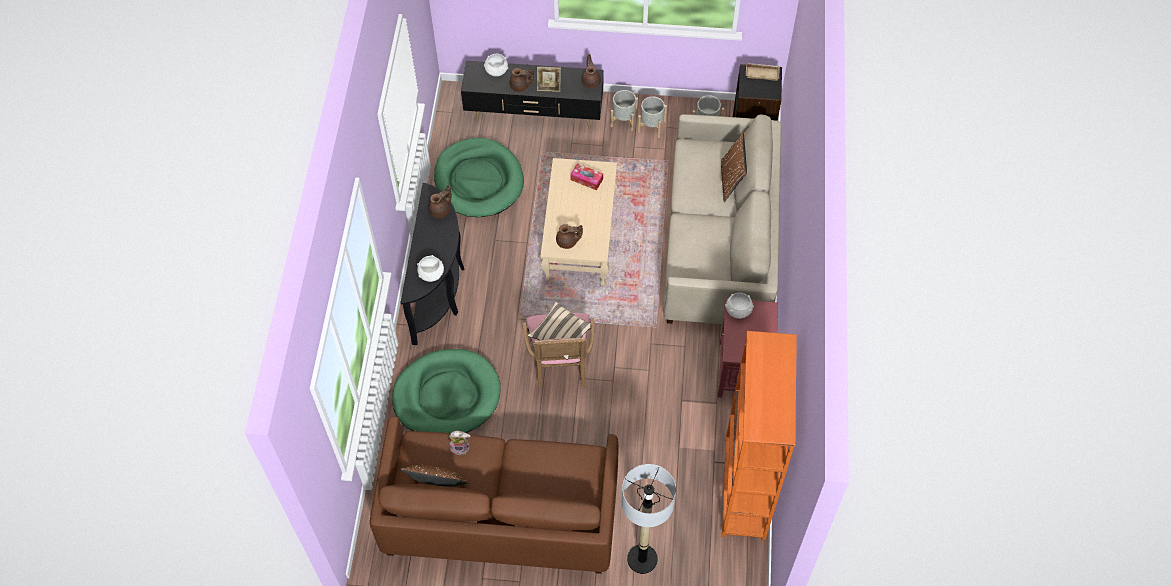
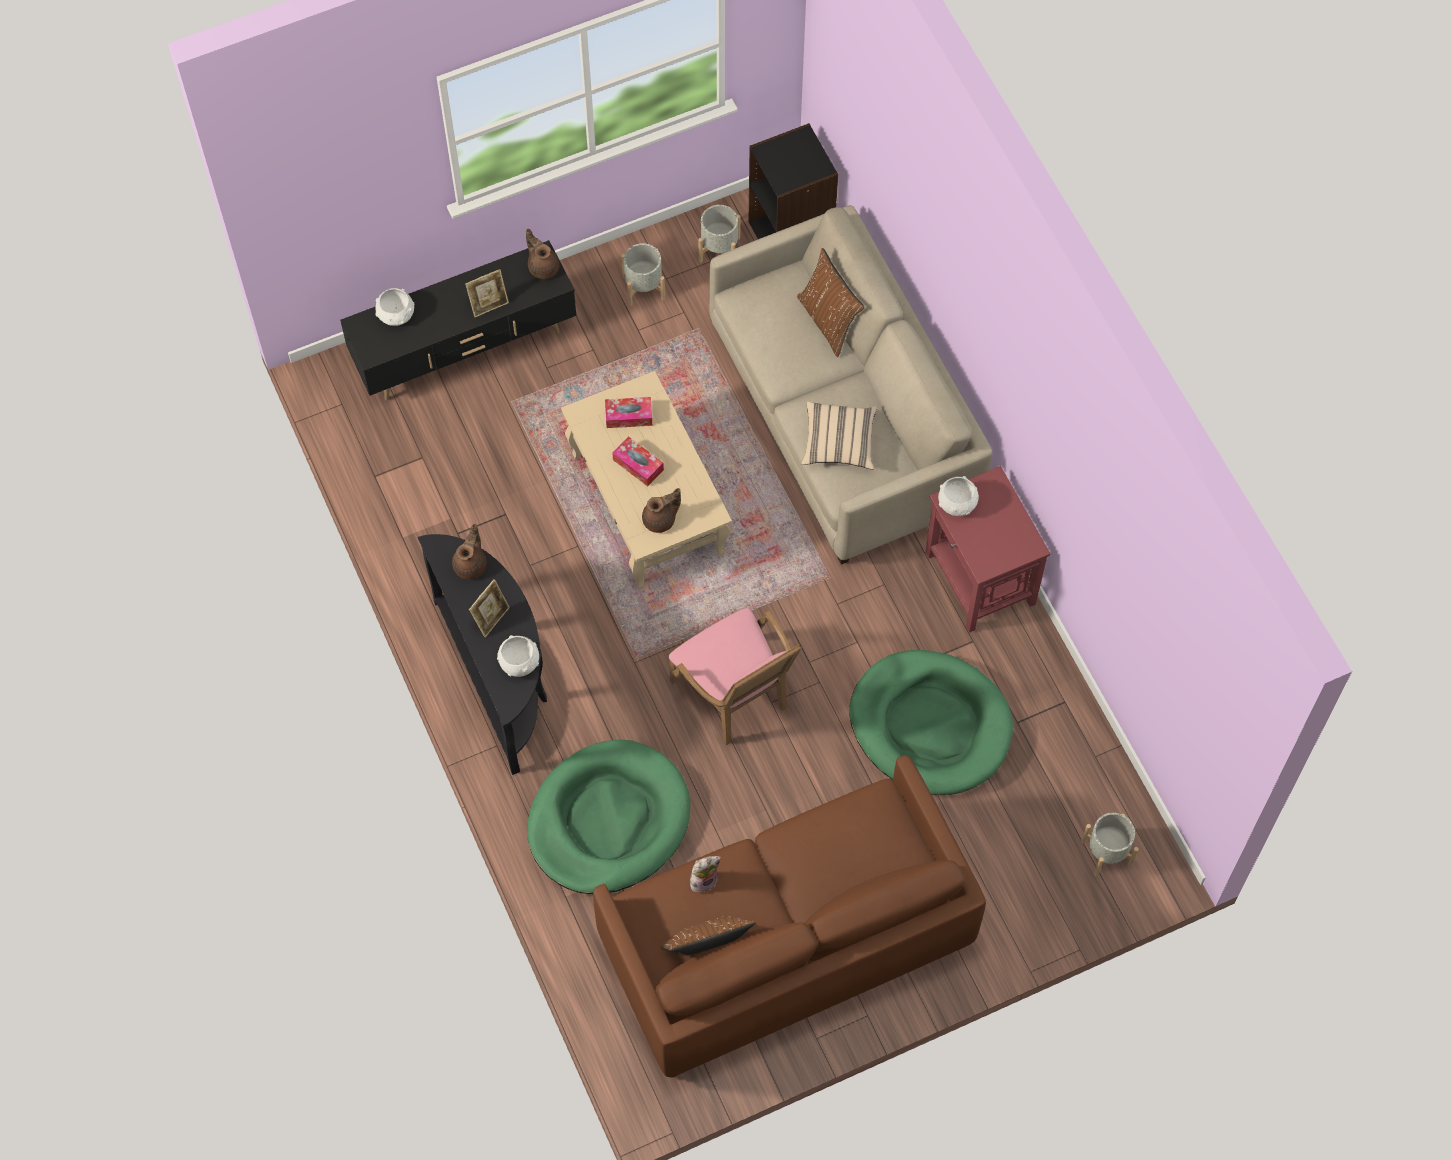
camera: 30 degrees left, 5 degrees up
green dog bed [434,138,524,217] -> green dog bed moved to [850,650,1013,795]
brown teapot [509,68,534,92] -> none
beige pillow [528,301,591,360] -> beige pillow moved to [801,402,877,470]
grey planter [610,90,638,131] -> grey planter moved to [1081,813,1139,877]
floor lamp [622,464,676,574] -> none
orange bookcase [721,331,797,540] -> none
beige tray [746,63,780,81] -> none
none -> picture frame [469,579,510,638]
none -> tissue box [612,436,664,486]

